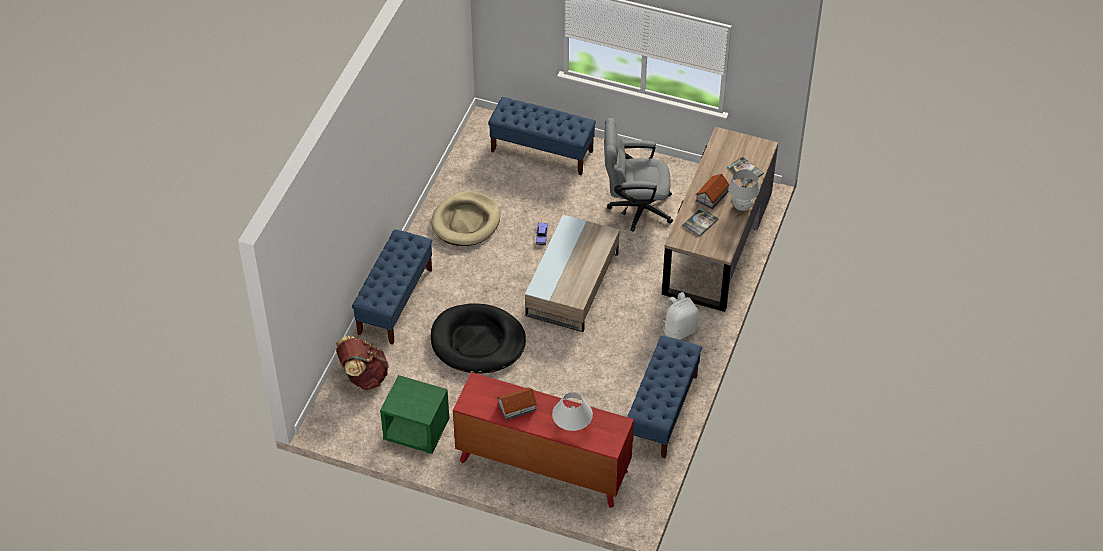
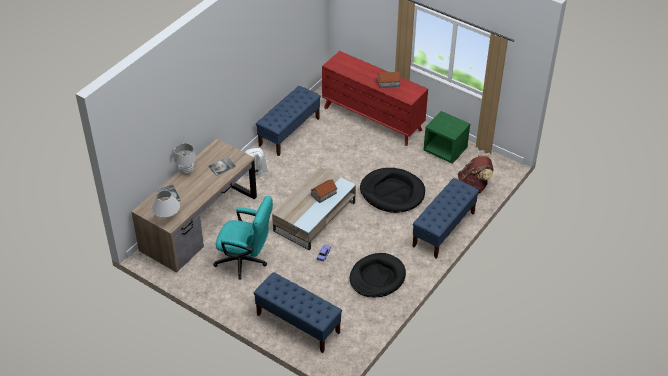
camera: 165 degrees left, 5 degrees down
beige dog bed [431,191,500,246] -> black dog bed [349,253,406,298]
white table lamp [552,392,593,431] -> white table lamp moved to [151,191,180,218]
grey office chair [604,118,673,232] -> turquoise office chair [213,196,273,280]
toy house [696,174,729,209] -> toy house moved to [310,179,337,203]

